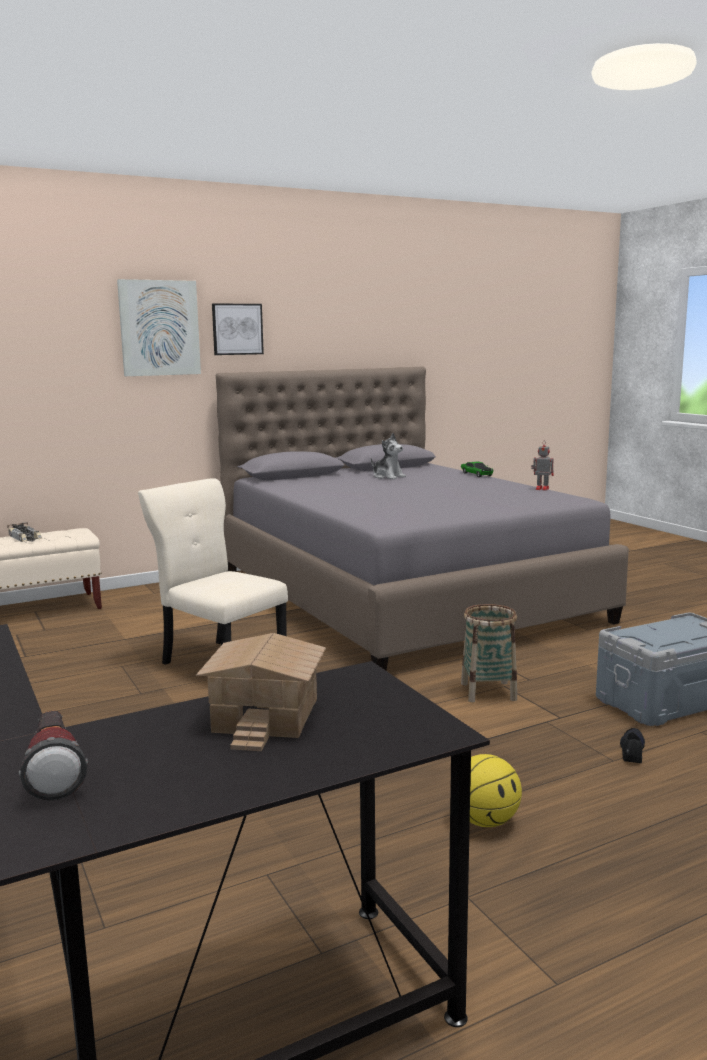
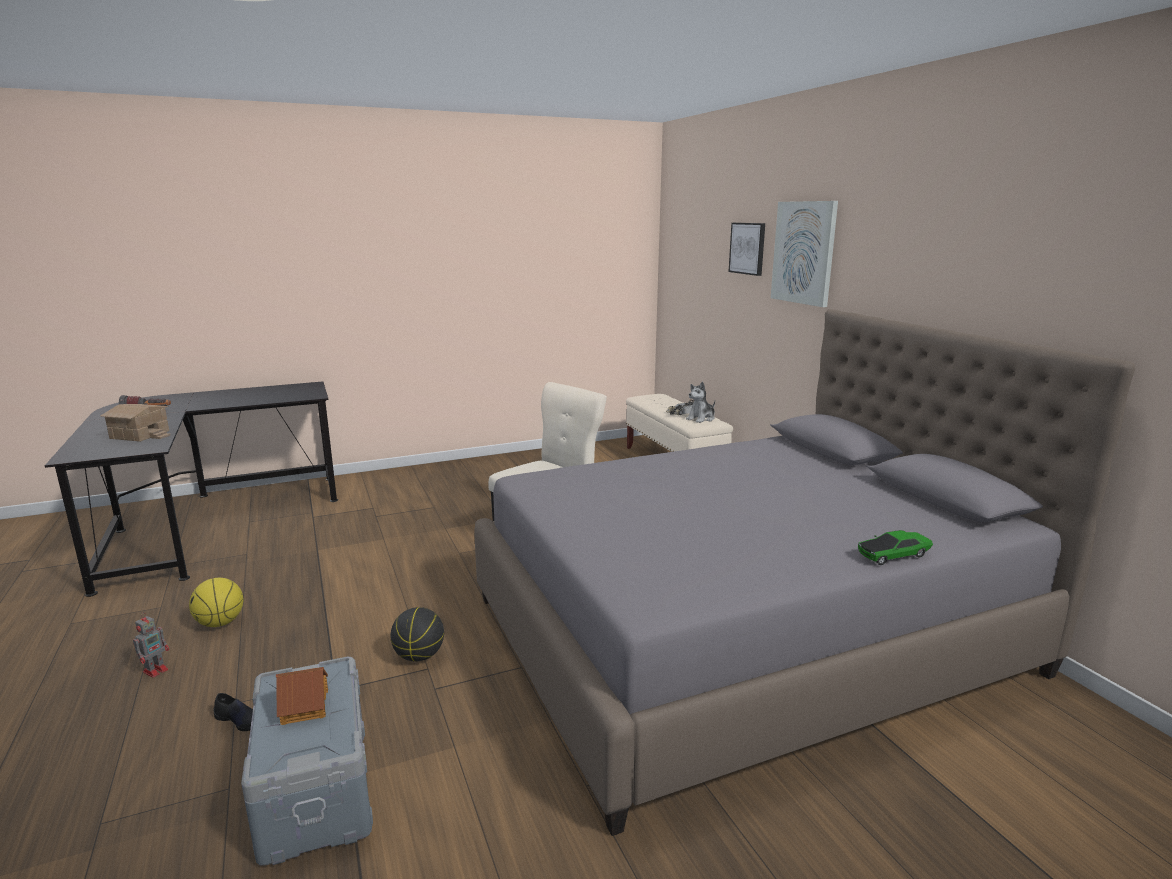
camera: 95 degrees right, 5 degrees up
picture [212,303,264,355] -> picture moved to [729,223,765,276]
plush toy [371,433,406,479] -> plush toy moved to [686,382,715,423]
basket [461,604,517,702] -> basketball [390,607,444,661]
toy robot [531,442,554,491] -> toy robot moved to [133,612,169,678]
none -> toy house [276,667,328,725]

